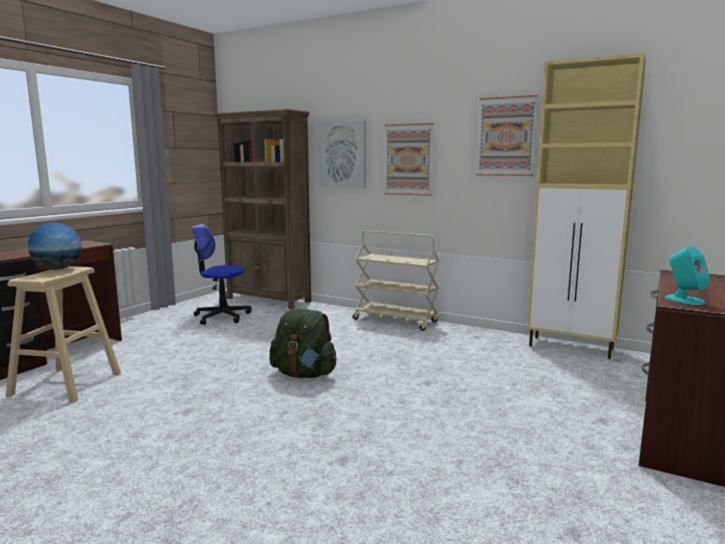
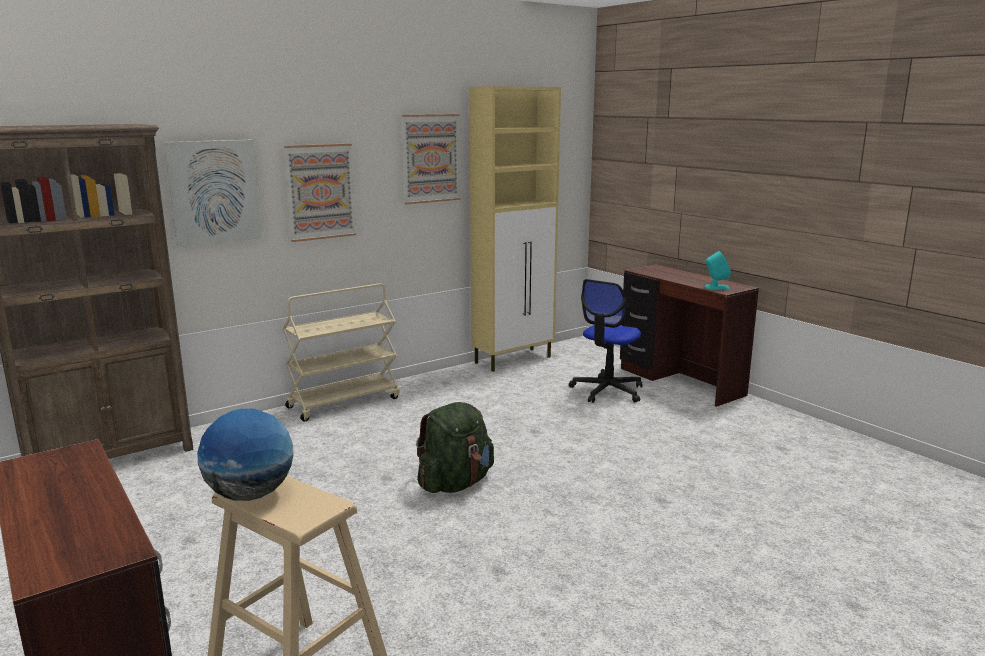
camera: 65 degrees left, 5 degrees up
office chair [191,224,251,325] -> office chair moved to [569,279,643,403]

